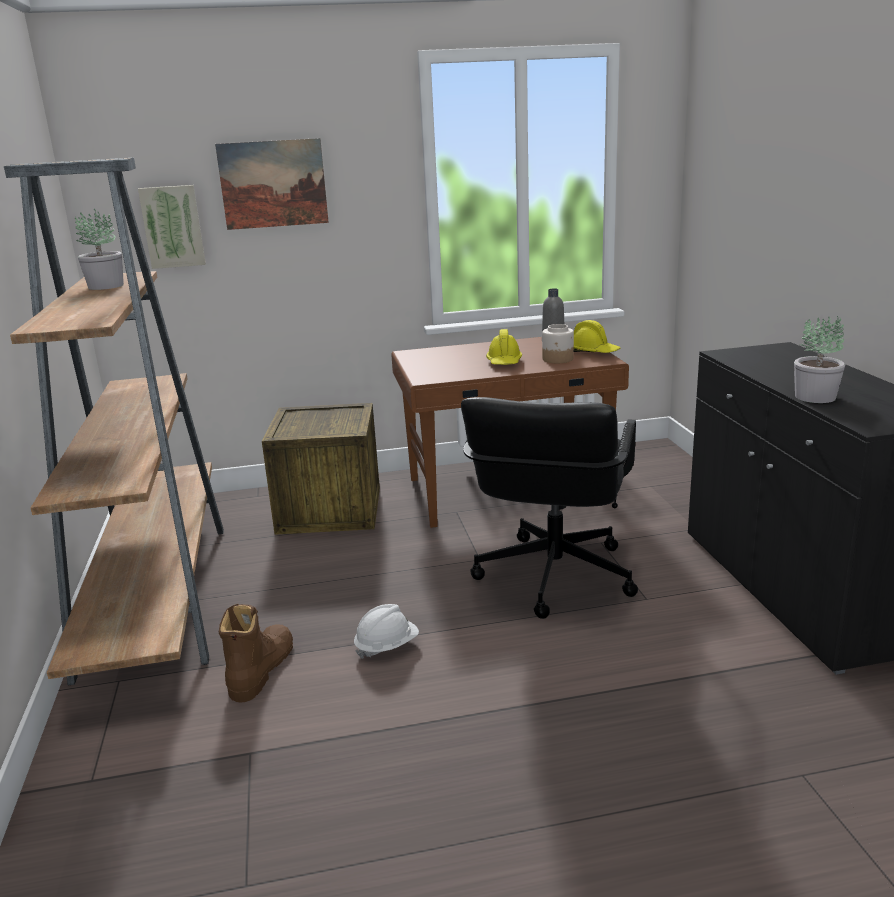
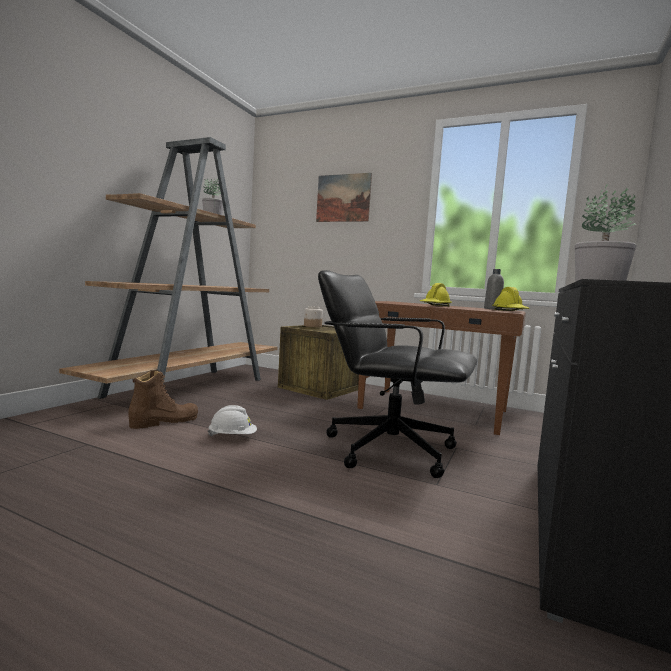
camera: 35 degrees right, 15 degrees down
picture [138,185,206,269] -> none
black office chair [461,397,638,619] -> black office chair turned 60 degrees clockwise [318,270,477,478]
jar [542,324,574,363] -> jar moved to [304,306,323,327]

